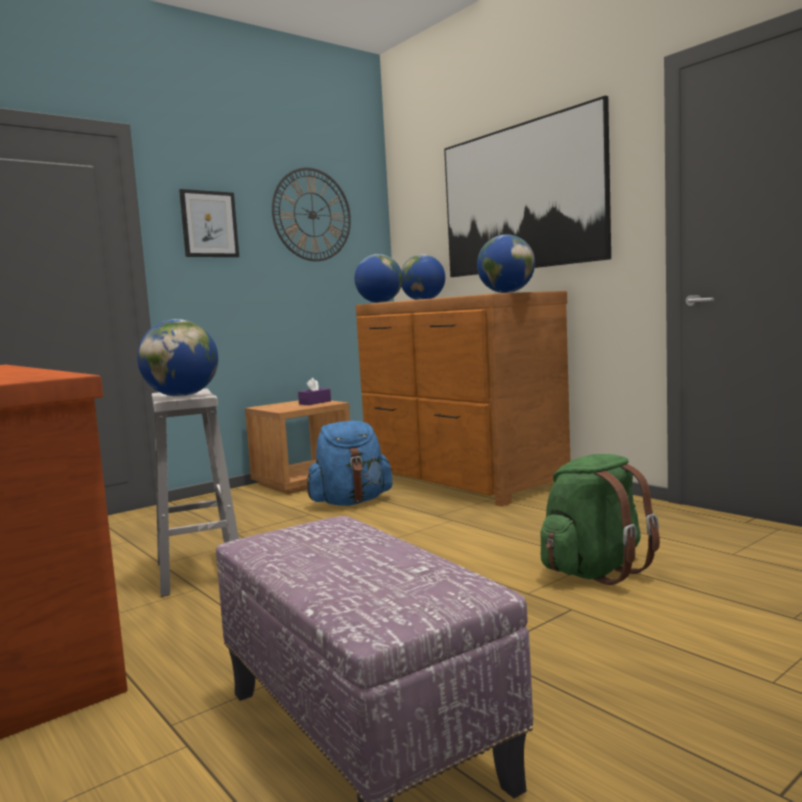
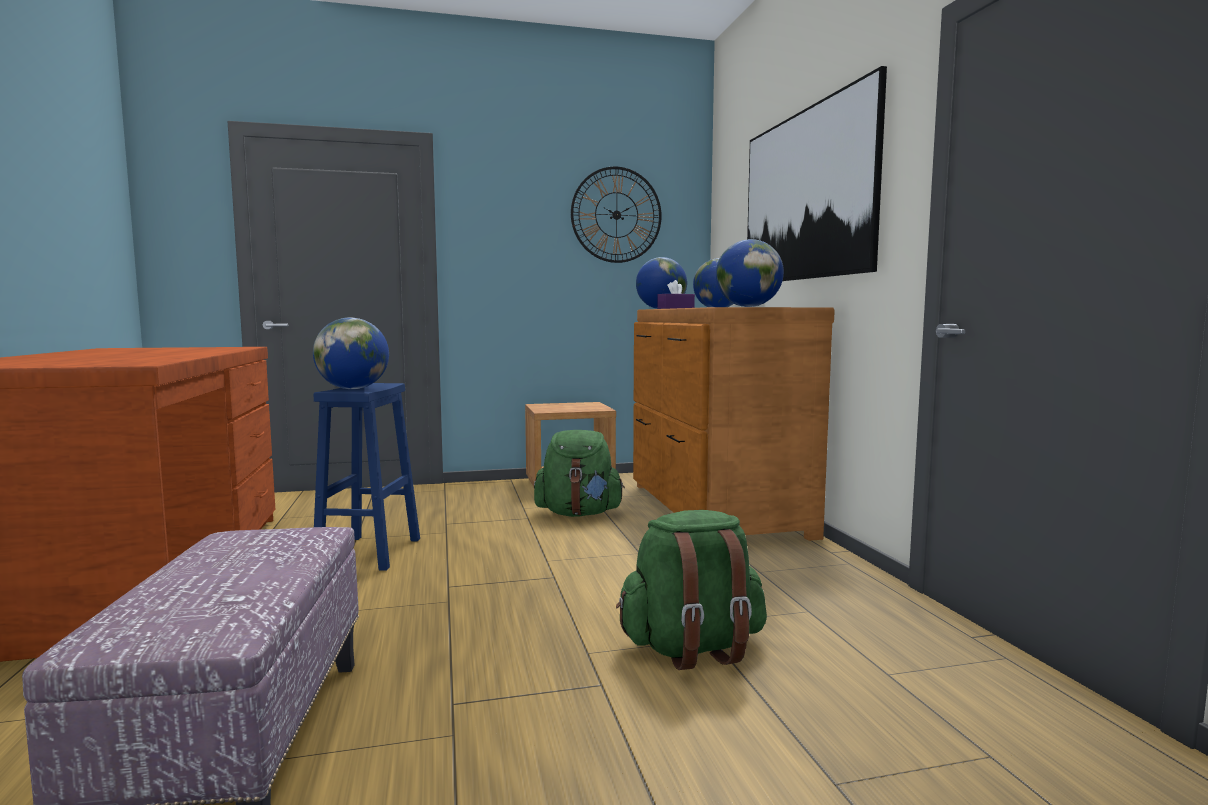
camera: 25 degrees right, 0 degrees up
white stool [152,388,239,597] -> blue stool [314,383,420,571]
picture [179,189,239,257] -> none
purple tissue box [298,378,331,405] -> purple tissue box moved to [657,280,695,309]
blue backpack [307,421,393,506] -> green backpack [534,430,625,517]

